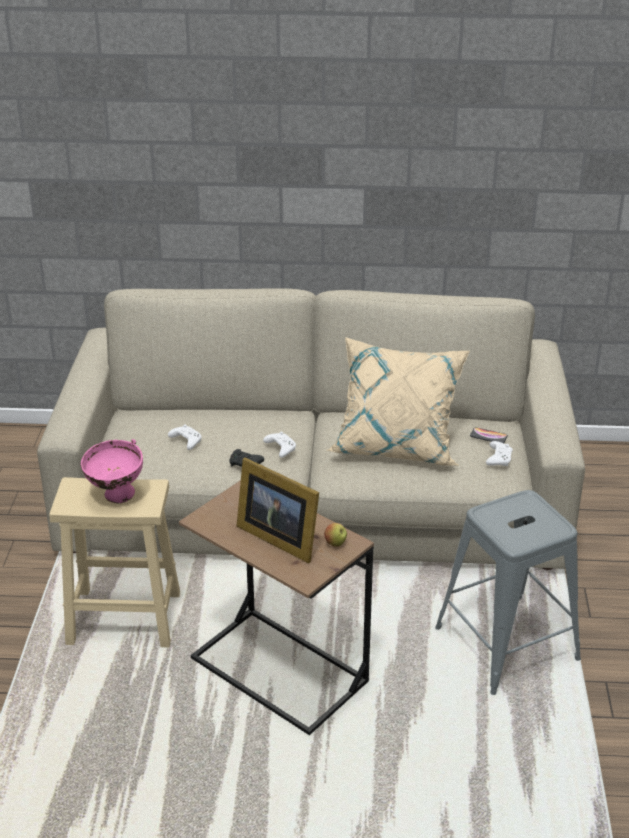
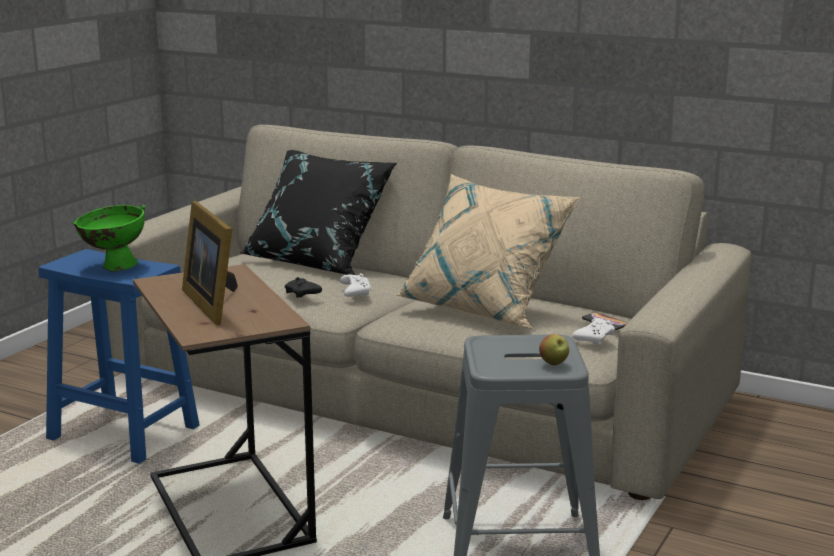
camera: 25 degrees right, 15 degrees down
beige stool [49,477,180,647] -> blue stool [38,249,200,464]
pink bowl [81,439,143,504] -> green bowl [73,205,145,272]
white game controller [168,425,202,450] -> none
apple [324,523,347,547] -> apple moved to [539,334,569,365]
none -> black pillow [239,150,397,275]

